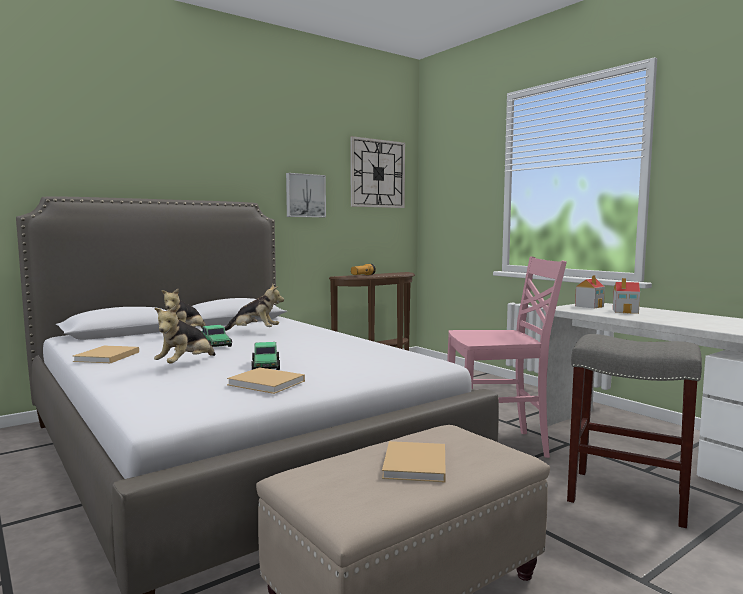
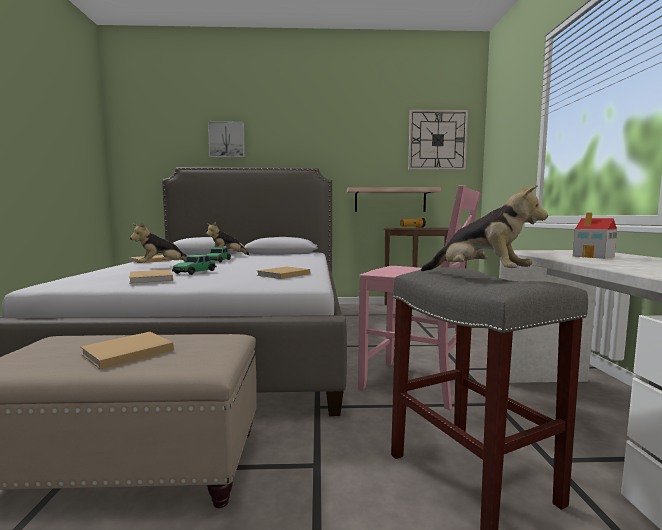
camera: 35 degrees right, 0 degrees up
plush toy [225,284,284,331] -> plush toy moved to [421,185,548,271]
picture [286,173,326,217] -> picture moved to [208,121,245,158]
toy house [575,275,605,309] -> none
none -> beige book [257,266,310,279]
none -> shelf [347,187,441,212]

